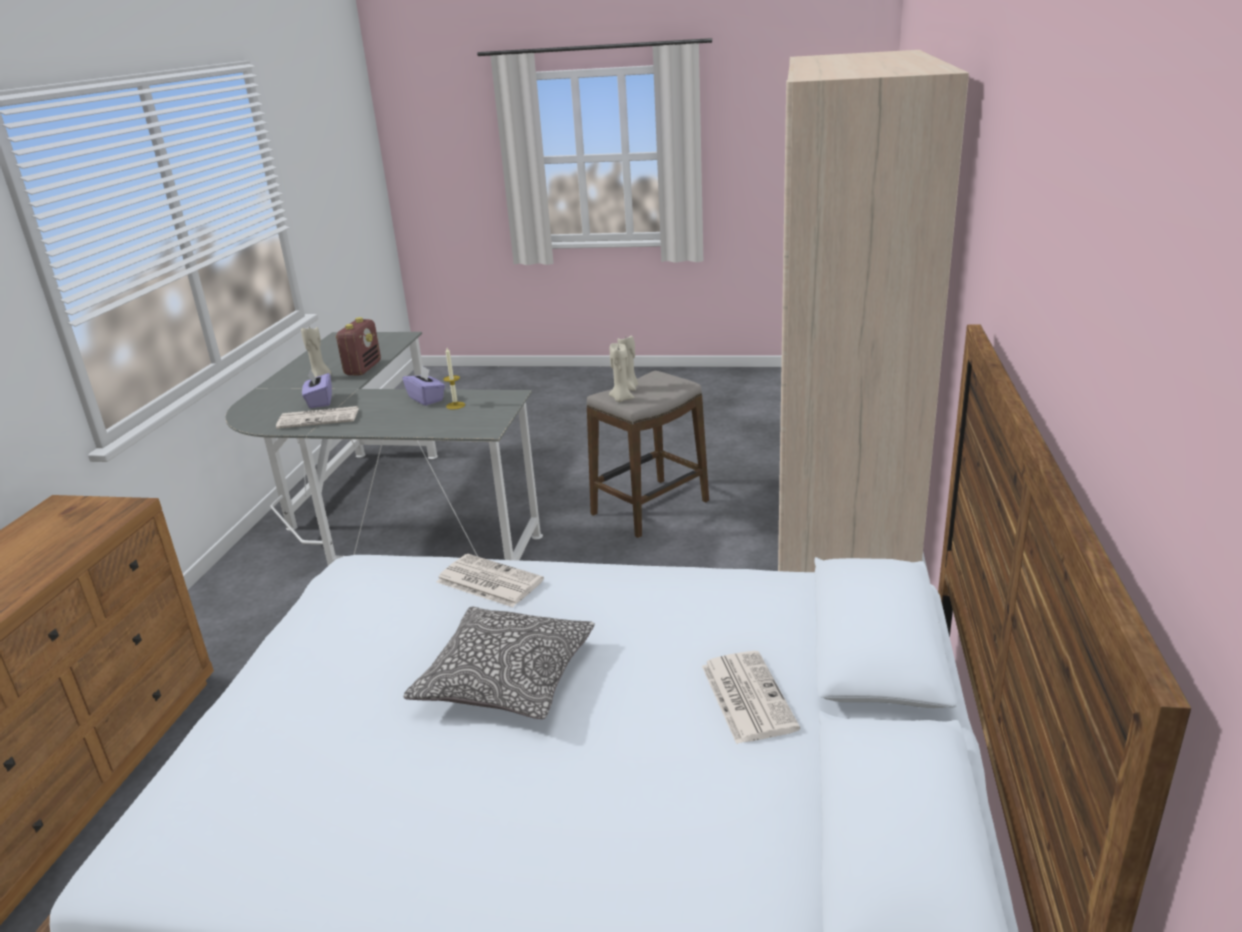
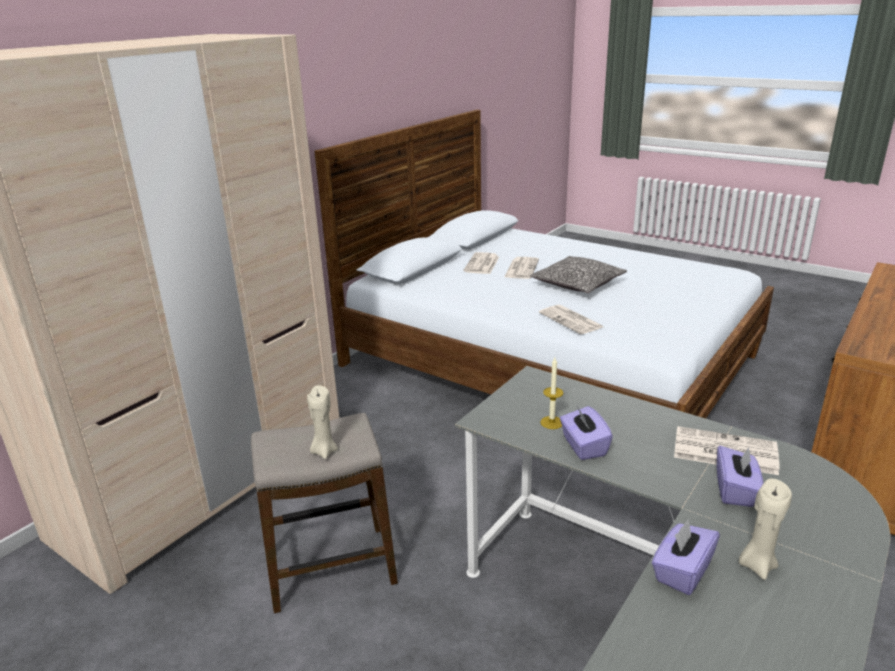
camera: 155 degrees left, 0 degrees up
radio [336,317,381,375] -> purple tissue box [652,519,720,595]
beige candle [609,343,635,402] -> none
none -> newspaper [504,257,539,279]

